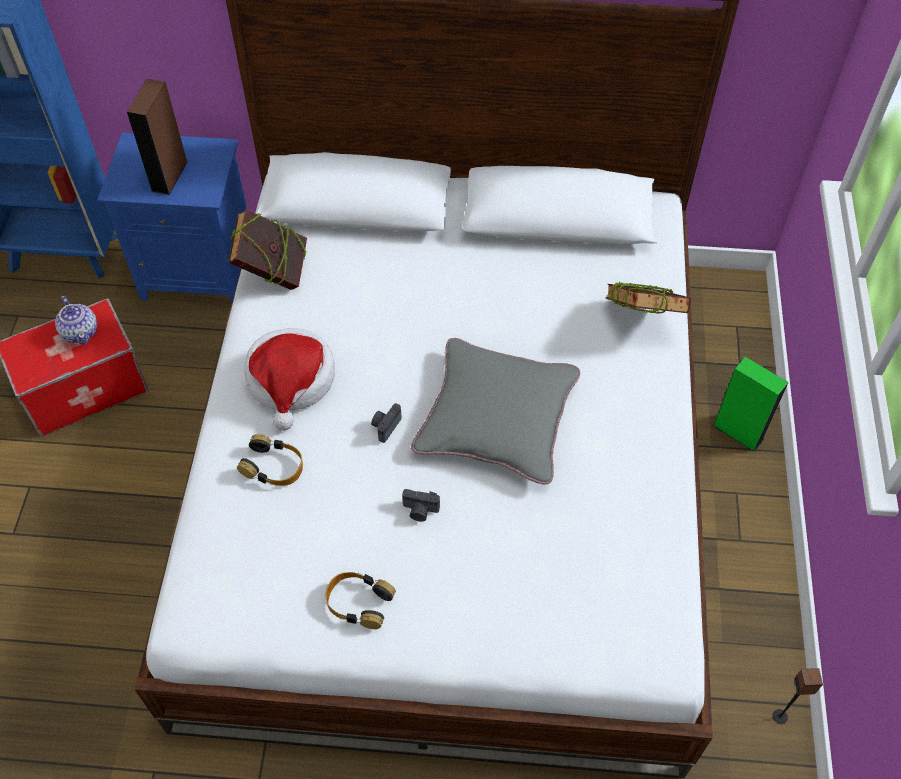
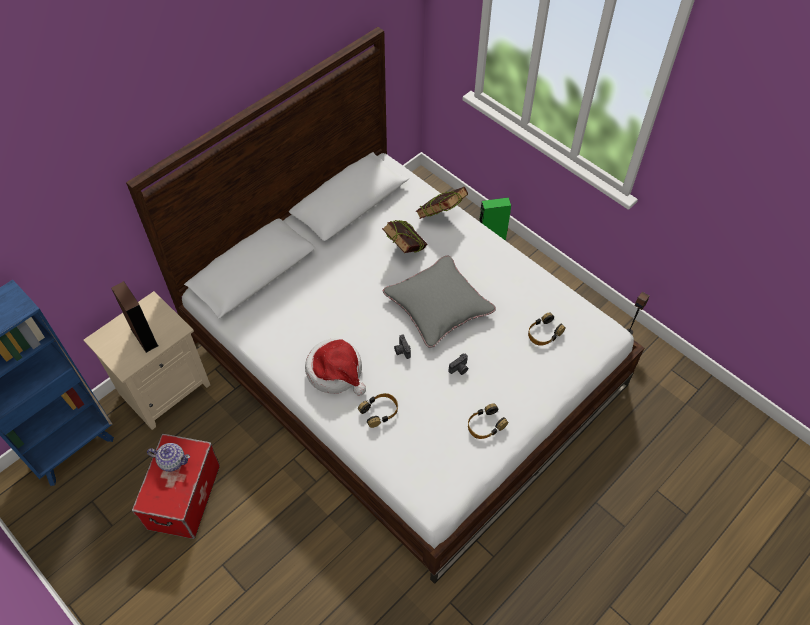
camera: 50 degrees left, 0 degrees up
blue nightstand [97,133,247,302] -> beige nightstand [84,291,210,430]
book [228,209,307,290] -> book moved to [382,220,427,253]
none -> headphones [528,312,566,346]

